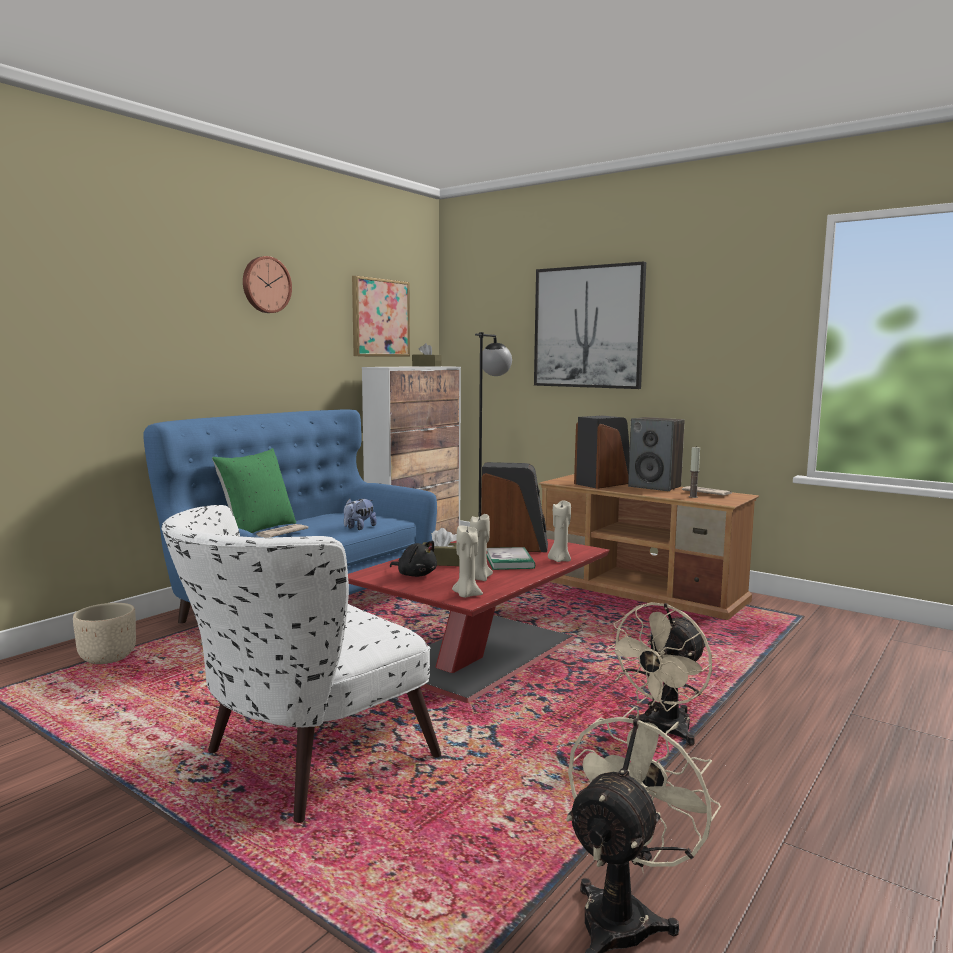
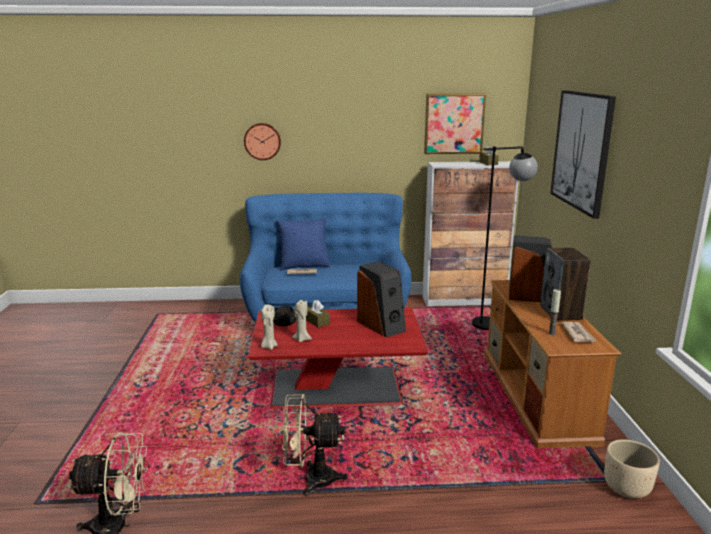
camera: 50 degrees right, 10 degrees up
beige planter [73,603,136,664] -> beige planter moved to [604,439,660,499]
white armchair [161,505,441,823] -> none
green pillow [212,448,296,533] -> blue pillow [277,217,330,270]
wall clock [243,256,292,313] -> wall clock moved to [244,123,281,160]
plush toy [344,499,377,530] -> none
book [487,547,535,570] -> none
beige candle [548,501,571,562] -> none

